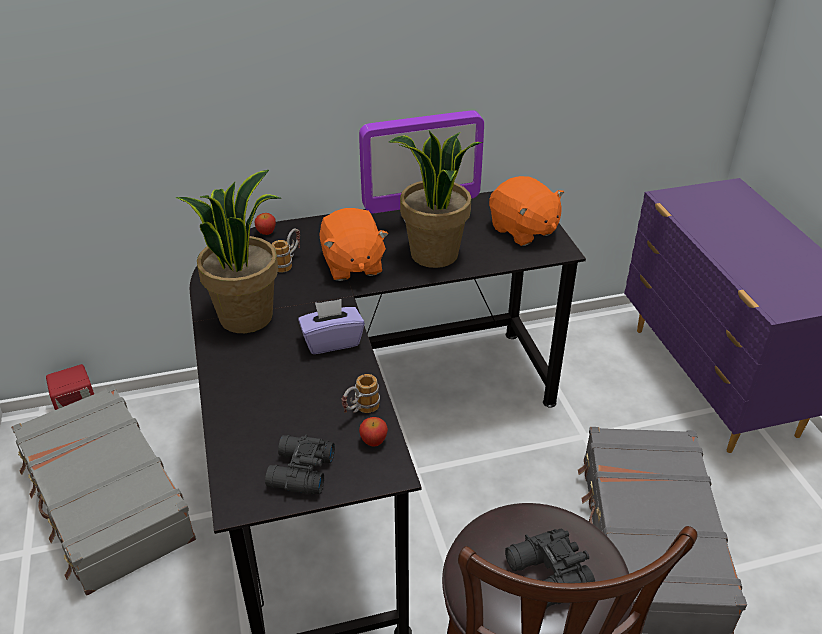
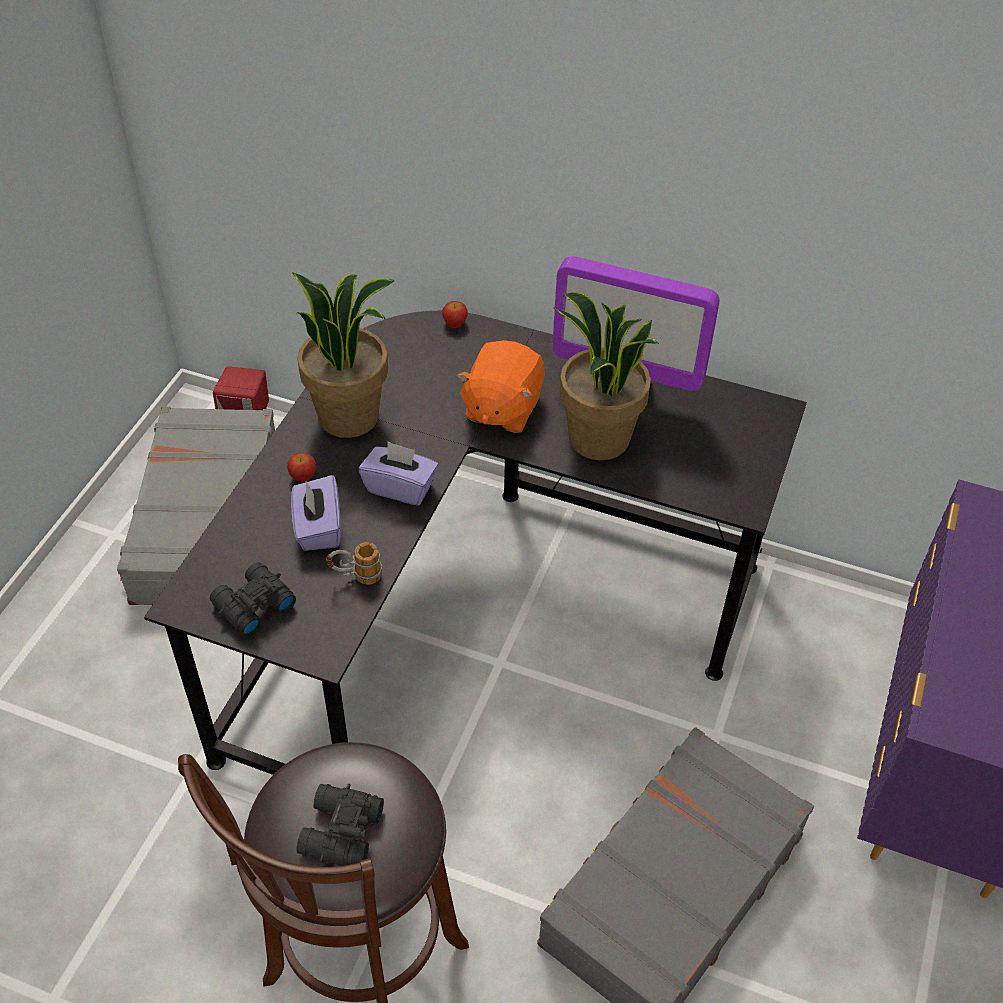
camera: 35 degrees right, 10 degrees up
mug [272,229,300,273] -> none
apple [359,417,388,447] -> apple moved to [287,453,316,482]
orange plush toy [489,176,564,246] -> none
none -> purple tissue box [291,475,341,551]

